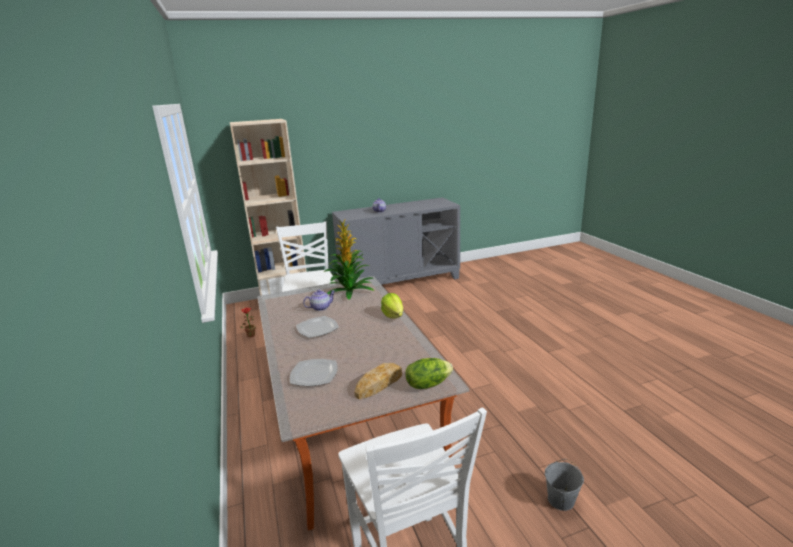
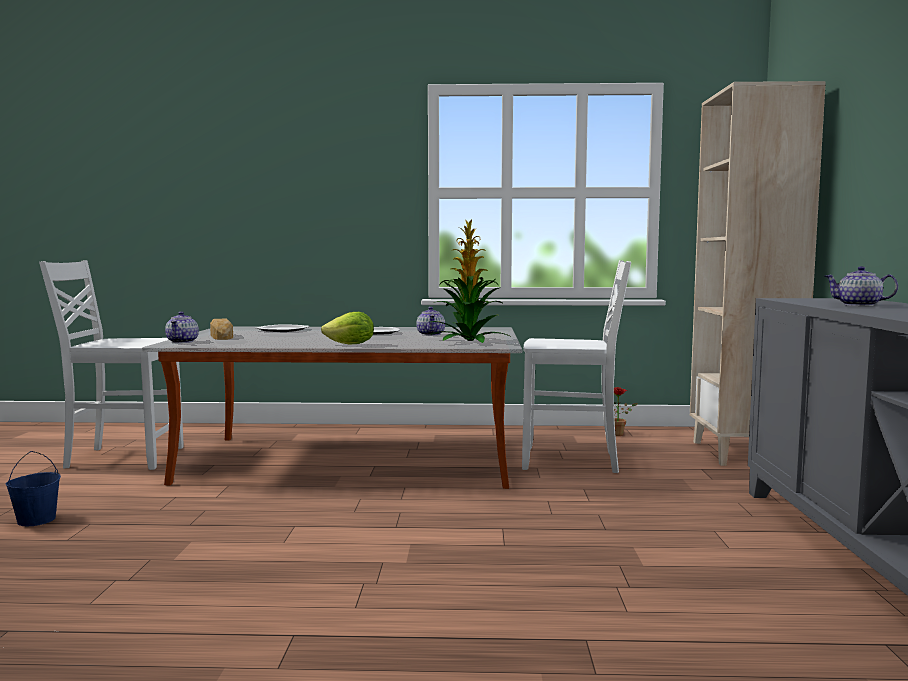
camera: 110 degrees right, 15 degrees down
lettuce [405,358,453,389] -> teapot [165,312,199,343]
grey bucket [545,459,584,511] -> blue bucket [6,451,61,526]

